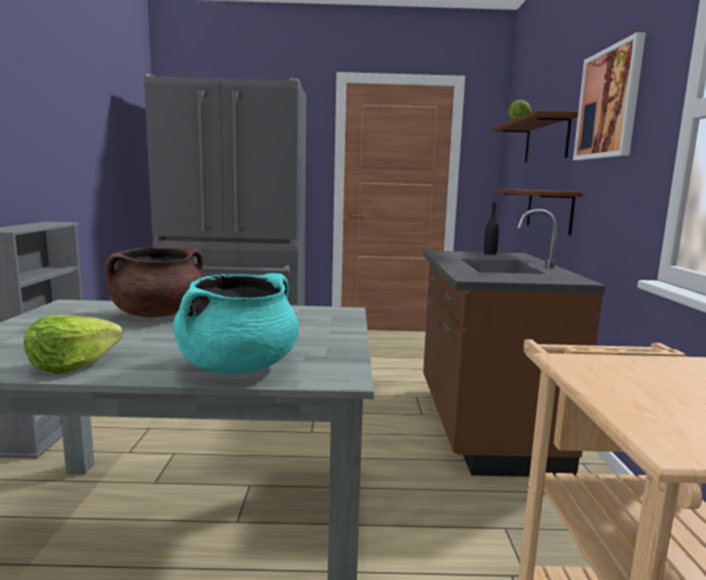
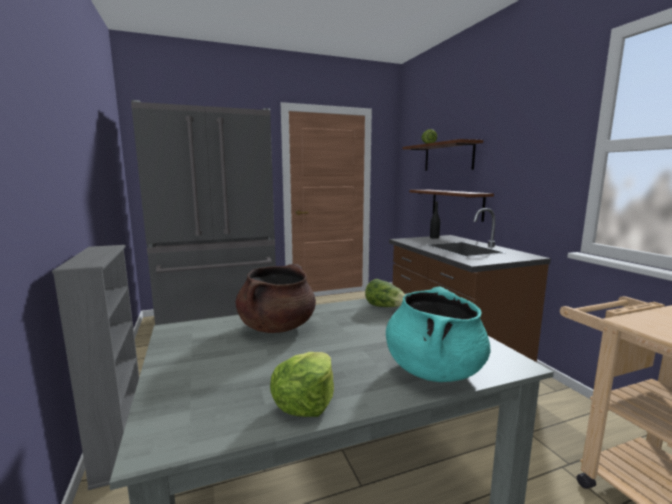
camera: 20 degrees left, 0 degrees up
picture [573,32,646,160] -> none
none -> lettuce [365,279,405,307]

